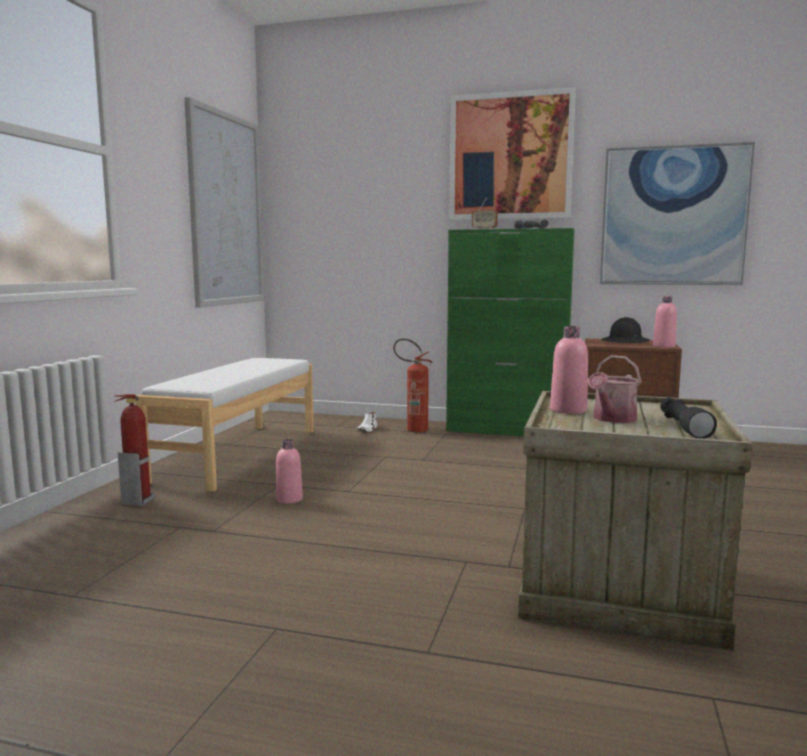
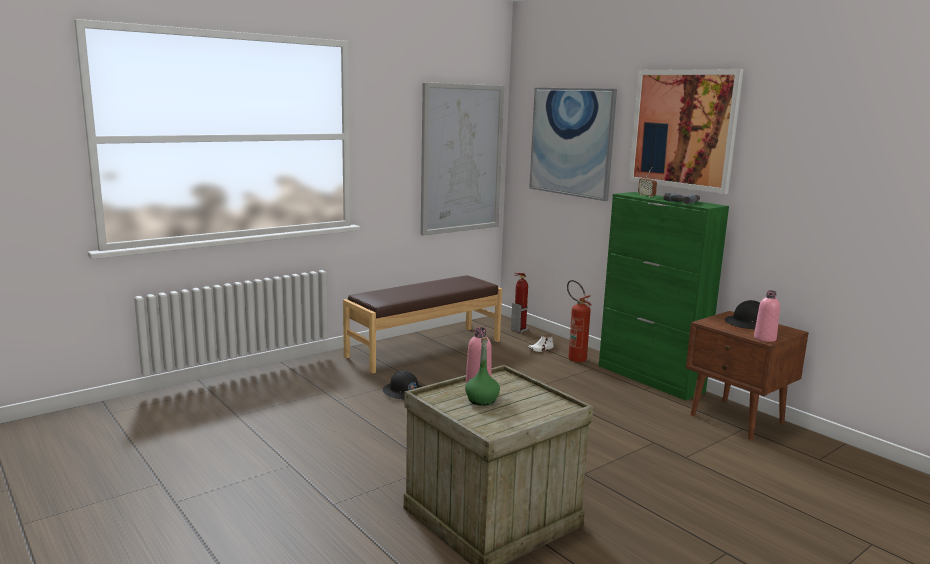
camera: 35 degrees right, 5 degrees up
fire extinguisher [114,394,156,506] -> fire extinguisher moved to [511,272,529,333]
white bench [135,358,314,492] -> brown bench [343,275,502,374]
pink bottle [276,439,303,504] -> black hard hat [383,370,423,400]
watering can [588,355,642,423] -> green bottle [465,337,500,406]
picture [600,142,755,285] -> picture moved to [529,88,617,201]
black flashlight [660,398,717,439] -> none

